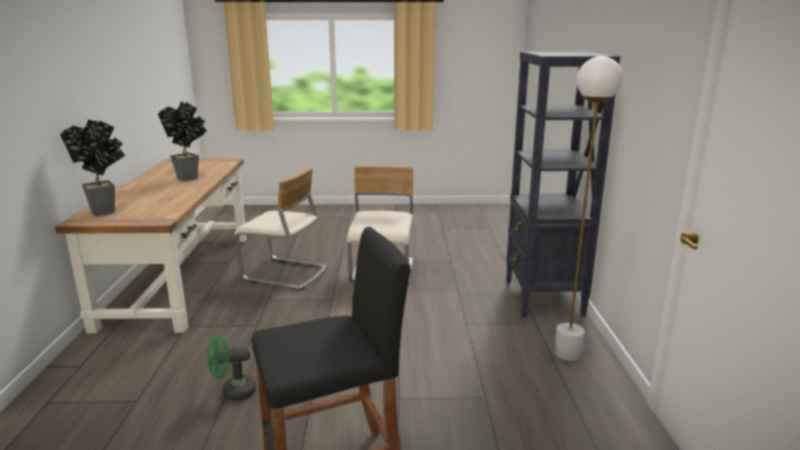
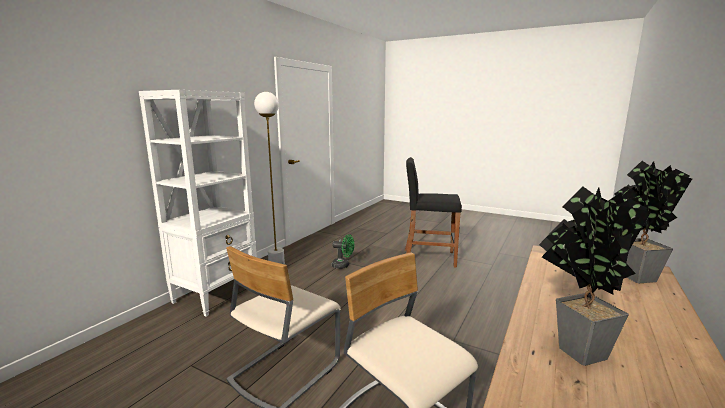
camera: 150 degrees left, 5 degrees down
green fan [207,335,256,401] -> green fan moved to [332,234,354,269]
black bookcase [506,52,620,317] -> white bookcase [139,90,257,317]

